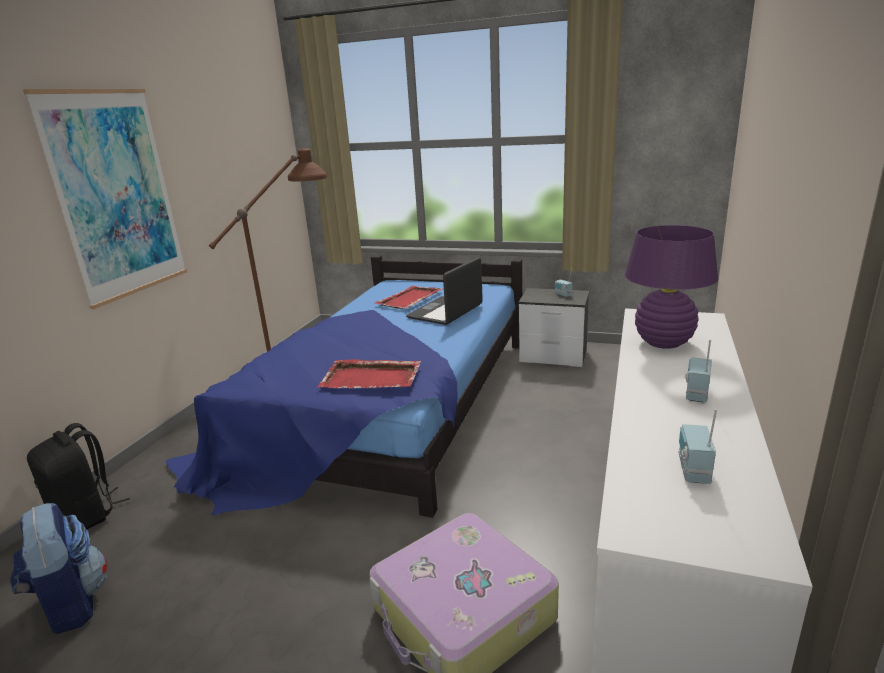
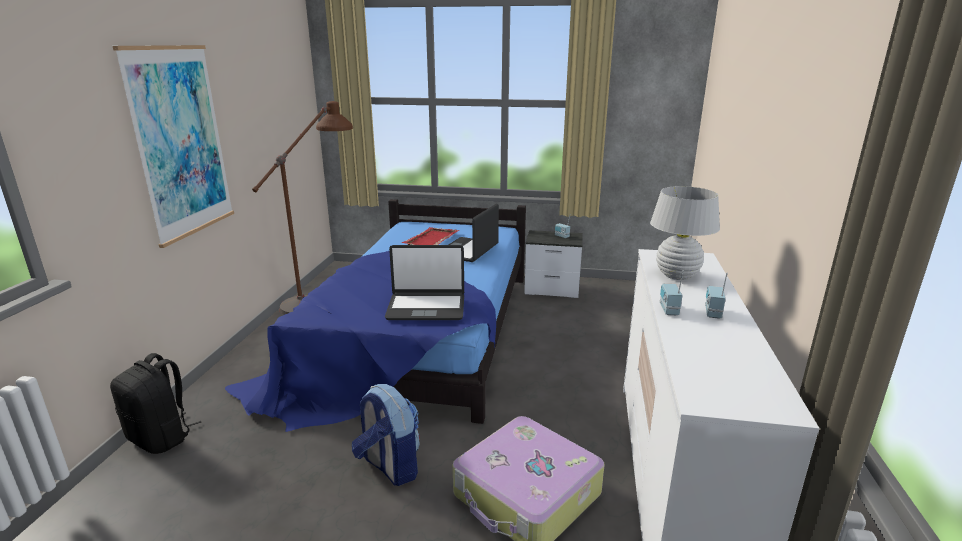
camera: 10 degrees left, 0 degrees up
backpack [10,503,107,634] -> backpack moved to [352,384,420,486]
red tray [317,359,421,388] -> laptop [385,245,464,320]
purple table lamp [624,225,718,349] -> white table lamp [650,186,720,280]
radio [678,409,718,484] -> radio moved to [660,270,684,315]

